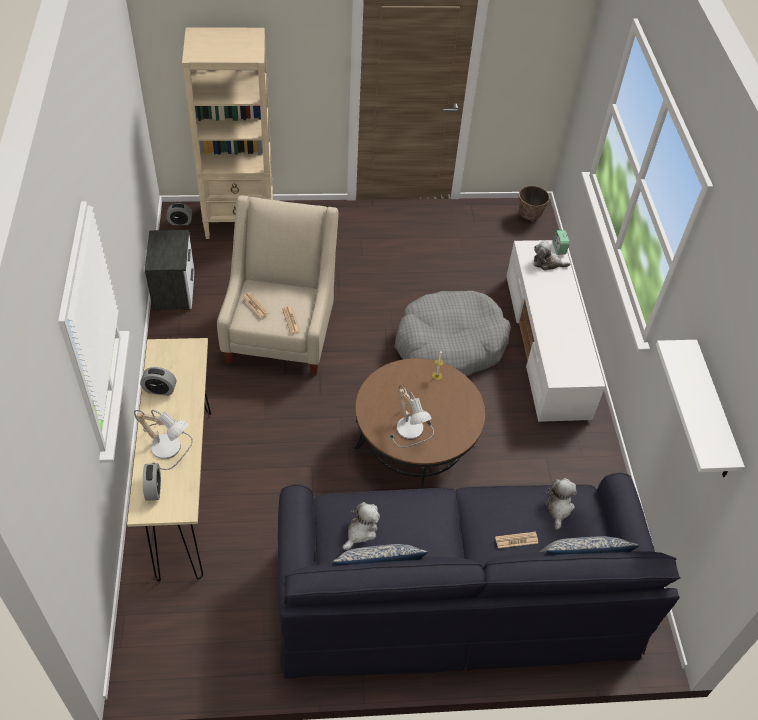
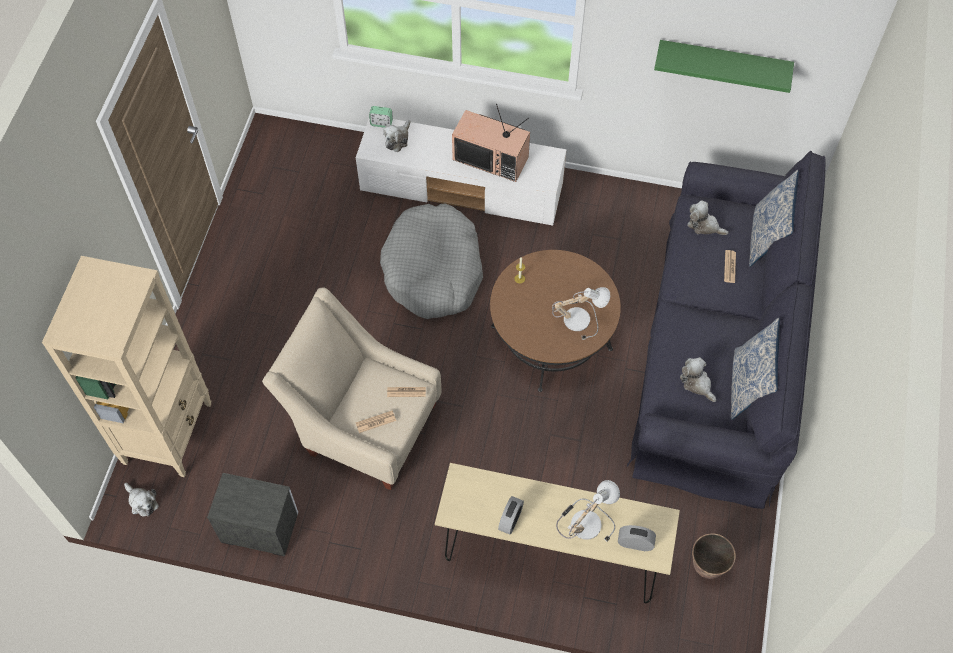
camera: 70 degrees left, 10 degrees up
alarm clock [166,203,192,225] -> plush toy [124,483,159,517]
planter [519,186,550,222] -> planter moved to [692,533,736,579]
white shelf [656,340,745,477] -> green shelf [654,40,794,93]
none -> television [452,104,530,182]

